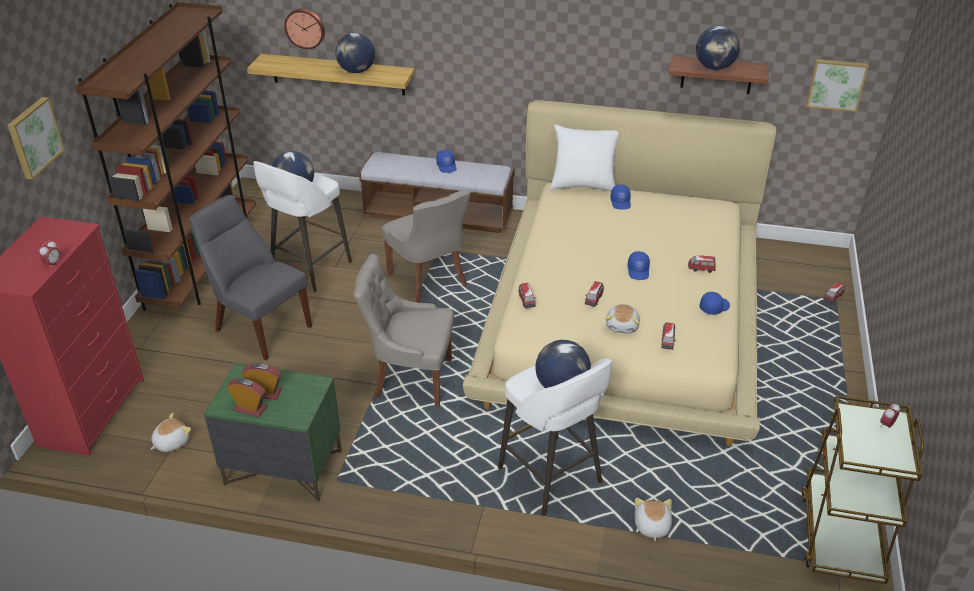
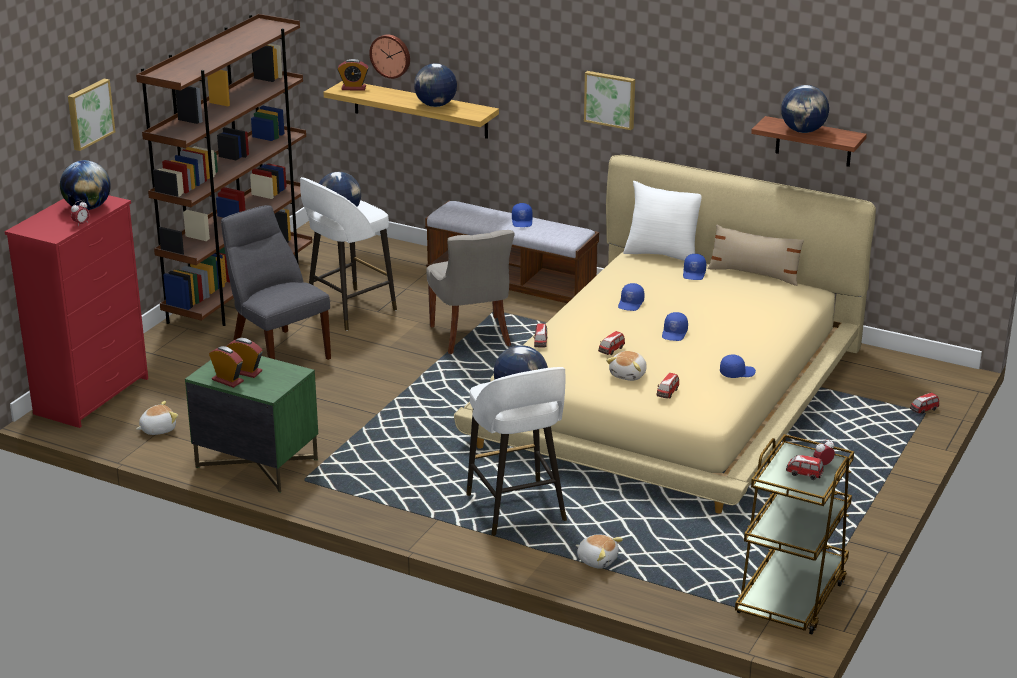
camera: 15 degrees right, 10 degrees down
grey chair [354,254,454,408] -> none
plush toy [635,498,672,541] -> plush toy turned 105 degrees clockwise [576,534,623,569]
toy car [688,256,716,273] -> toy car moved to [786,455,824,480]
picture [806,59,869,112] -> picture moved to [584,71,635,130]
none -> globe [60,160,111,210]
none -> alarm clock [337,59,369,91]
none -> blue cap [618,283,644,311]
none -> beige pillow [708,224,804,286]

